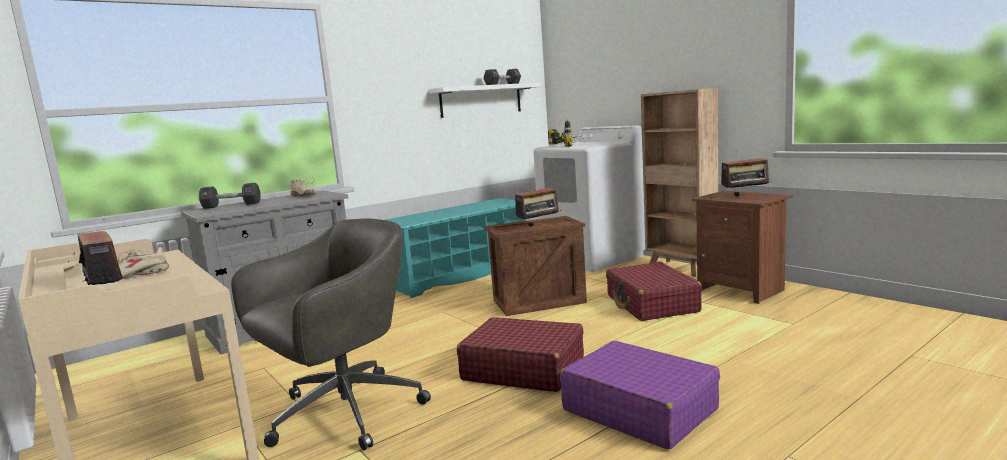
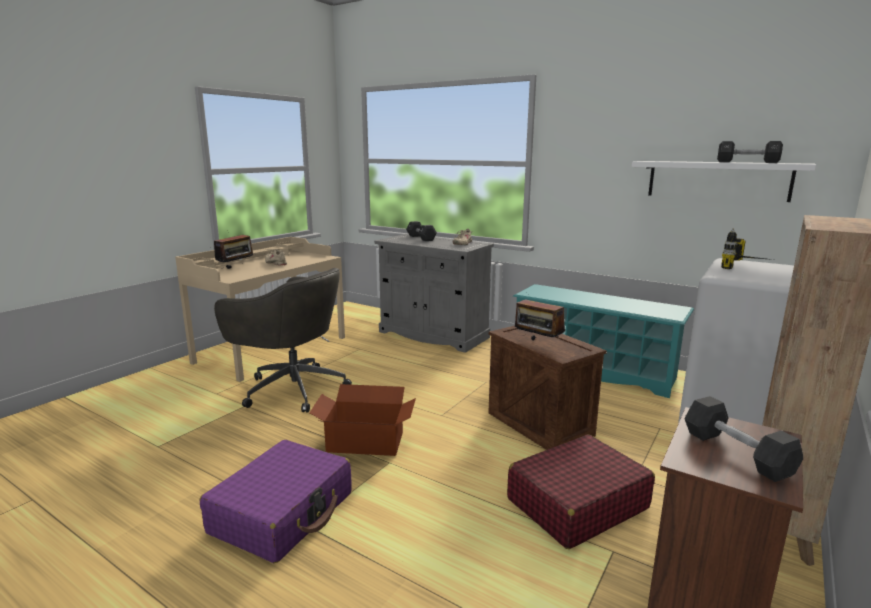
camera: 70 degrees right, 5 degrees up
red suitcase [457,317,584,392] -> cardboard box [309,384,416,456]
radio [721,158,772,196] -> black dumbbell [684,396,803,482]

